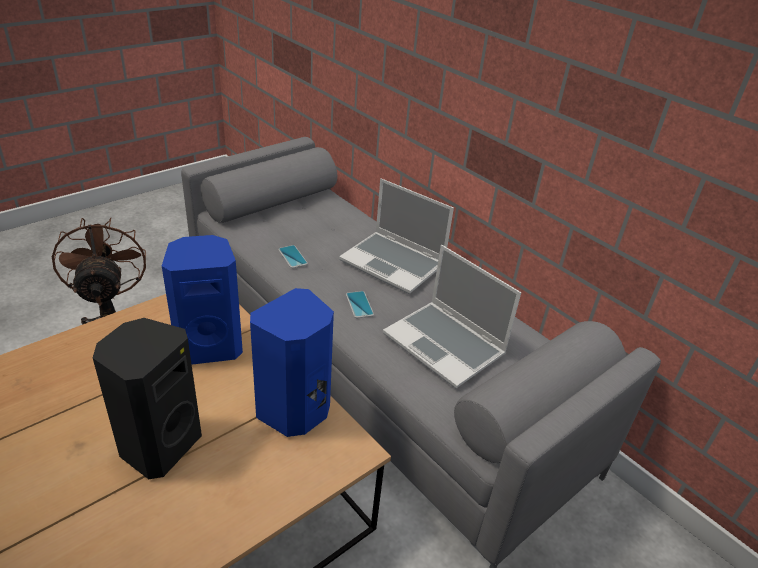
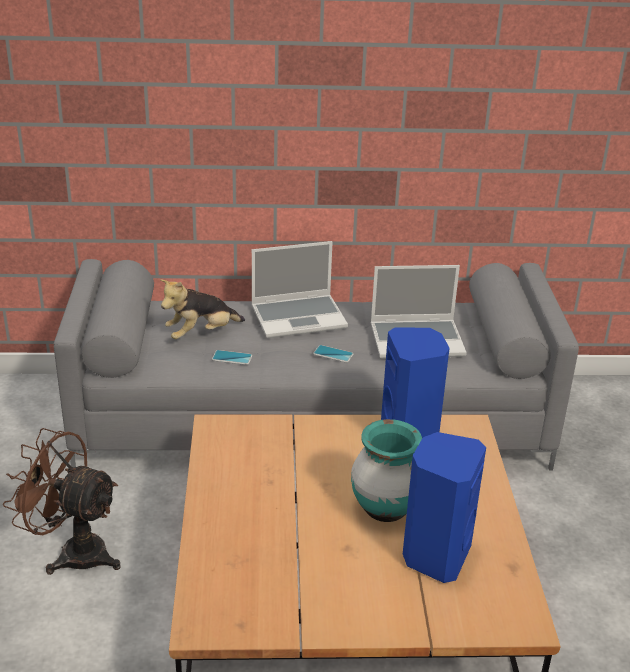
camera: 50 degrees left, 5 degrees down
black speaker [93,318,202,479] -> turquoise vase [351,419,422,522]
blue speaker [162,235,243,364] -> blue speaker moved to [403,432,486,583]
none -> plush toy [160,279,245,339]

